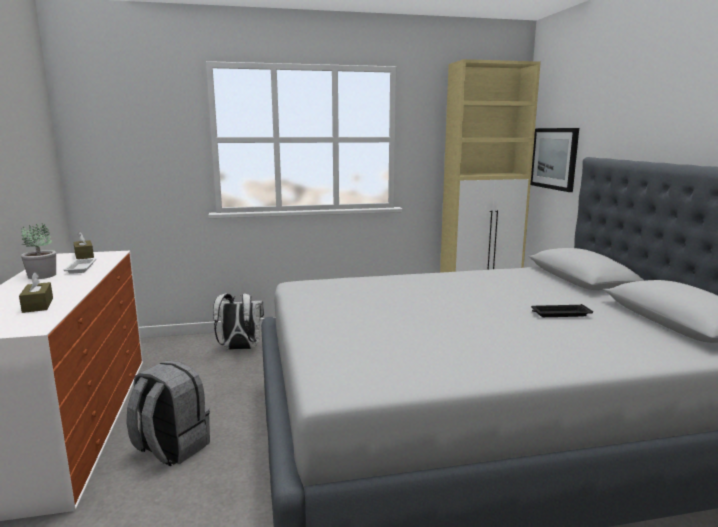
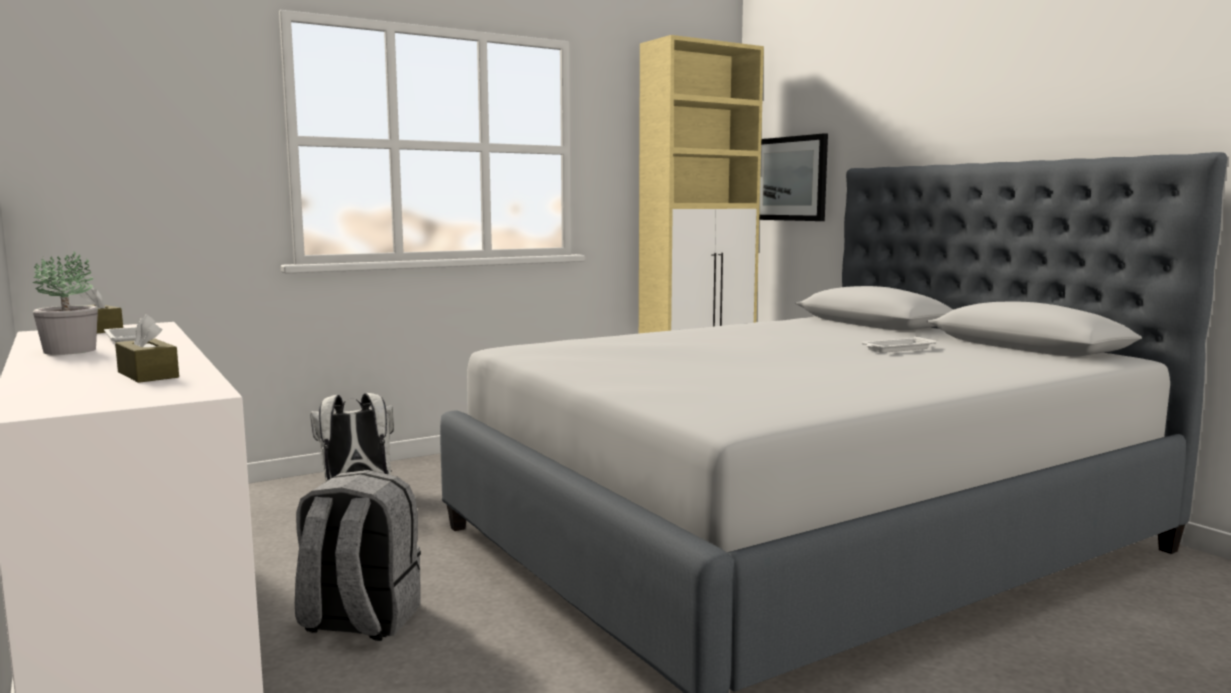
camera: 20 degrees left, 5 degrees down
black tray [531,304,593,317] -> white tray [861,337,937,353]

